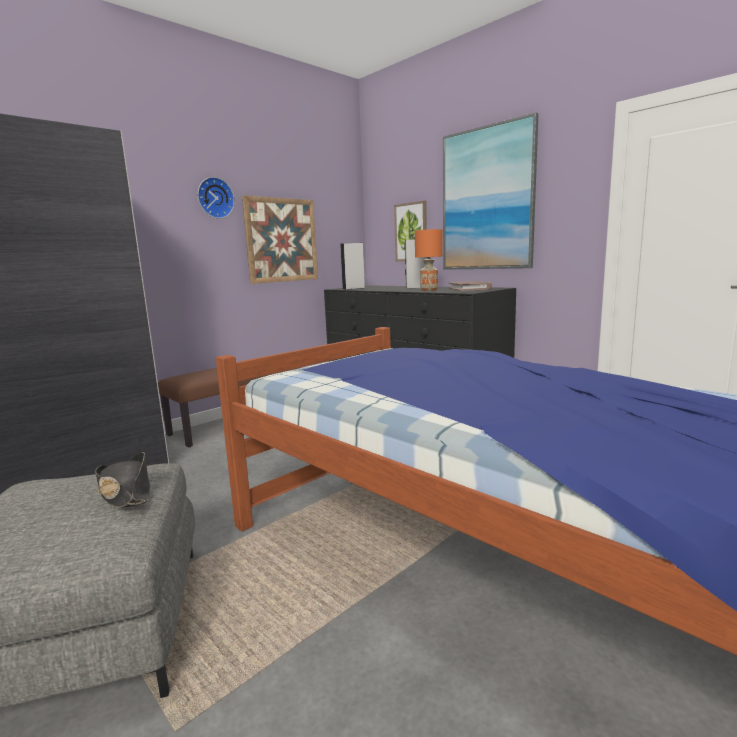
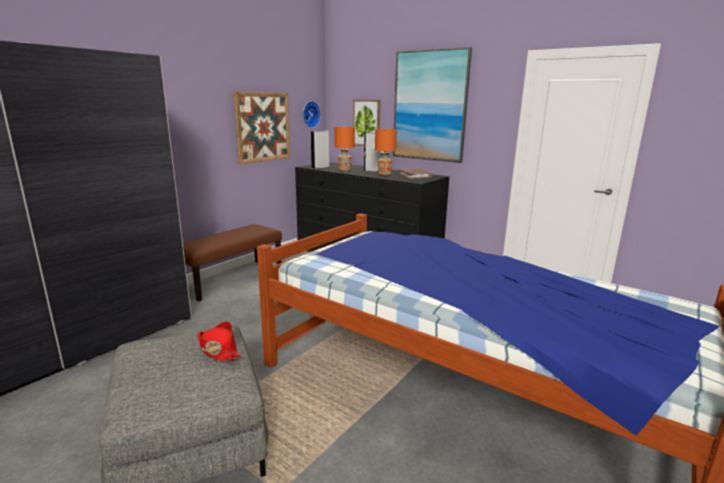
camera: 10 degrees left, 5 degrees up
black hat [95,452,150,508] -> red hat [197,321,242,361]
wall clock [198,177,235,219] -> wall clock moved to [303,101,321,128]
none -> orange table lamp [335,127,355,172]

